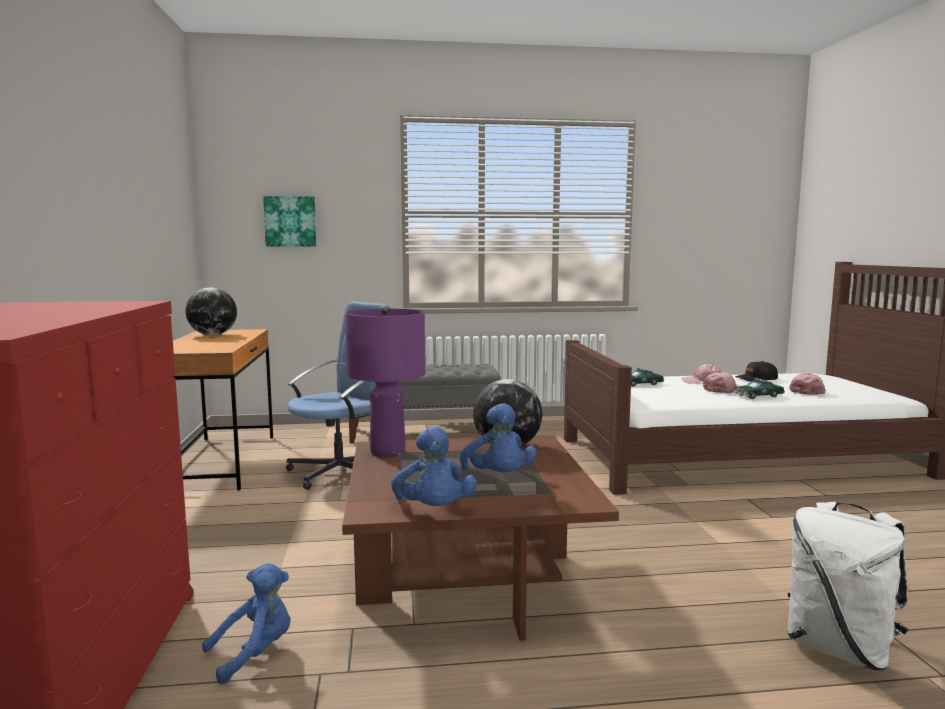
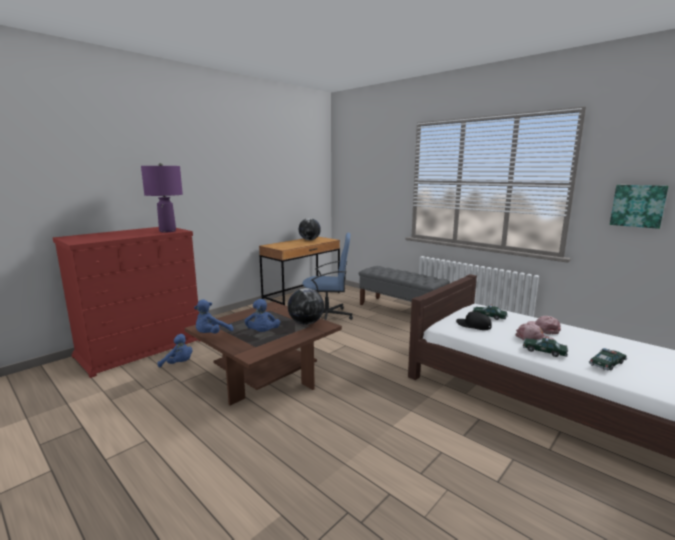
camera: 50 degrees right, 5 degrees up
picture [263,196,316,247] -> picture moved to [610,185,669,229]
purple table lamp [345,306,425,457] -> purple table lamp moved to [141,163,183,232]
blue plush toy [460,403,537,473] -> blue plush toy turned 45 degrees counterclockwise [245,299,280,332]
black cap [735,361,778,382] -> black cap moved to [456,312,492,330]
white backpack [787,502,909,670] -> none
pink cap [789,373,826,395] -> toy car [589,348,627,370]

